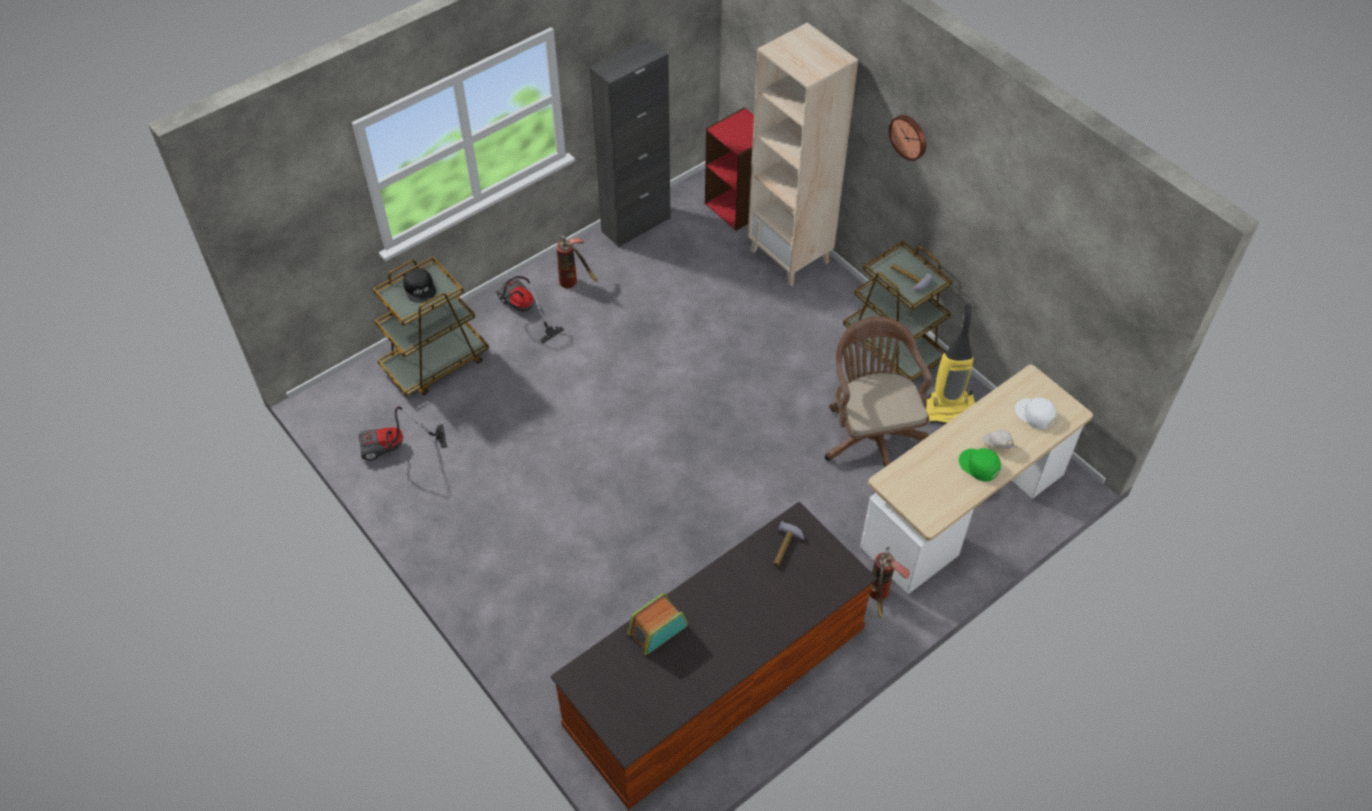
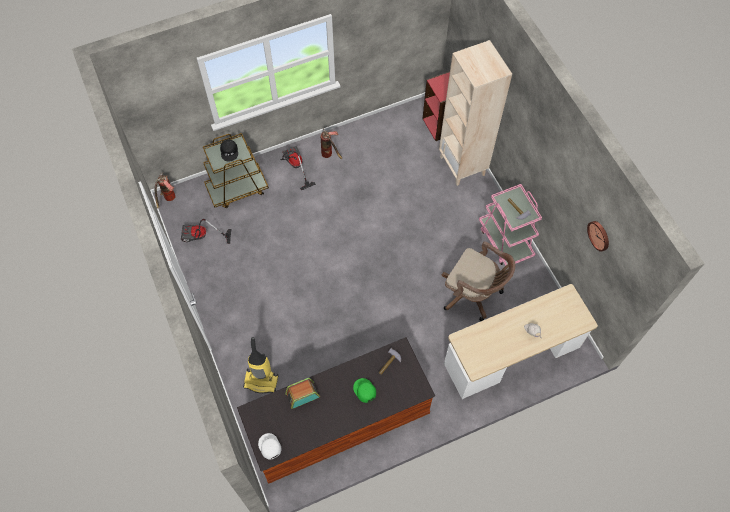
camera: 15 degrees right, 10 degrees up
black cabinet [590,38,671,247] -> none
brown office chair [825,316,932,468] -> brown office chair turned 120 degrees clockwise [441,241,515,321]
brown cart [843,241,952,381] -> pink cart [479,184,542,266]
fire extinguisher [869,547,910,618] -> fire extinguisher moved to [155,173,175,208]
wall clock [889,115,926,161] -> wall clock moved to [587,221,609,252]
vacuum cleaner [926,303,975,424] -> vacuum cleaner moved to [243,337,278,393]
green cap [959,448,1001,481] -> green cap moved to [353,378,376,403]
white cap [1015,397,1056,429] -> white cap moved to [258,433,281,460]

